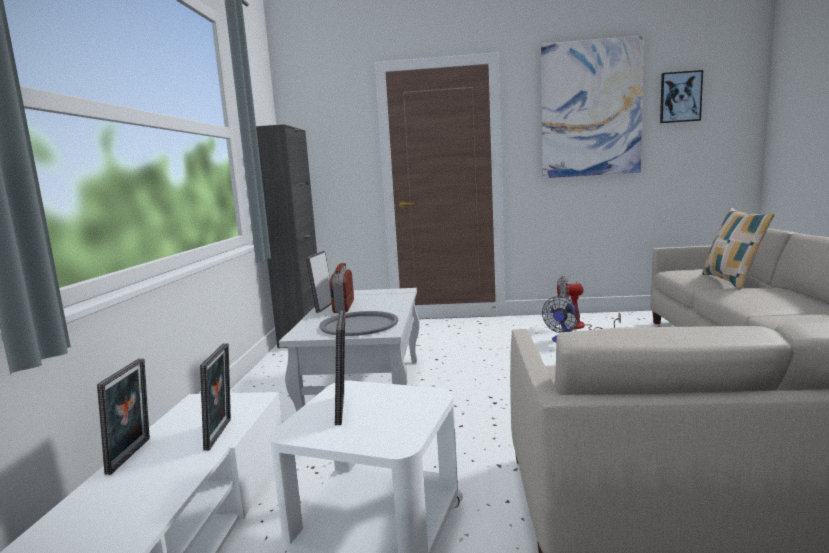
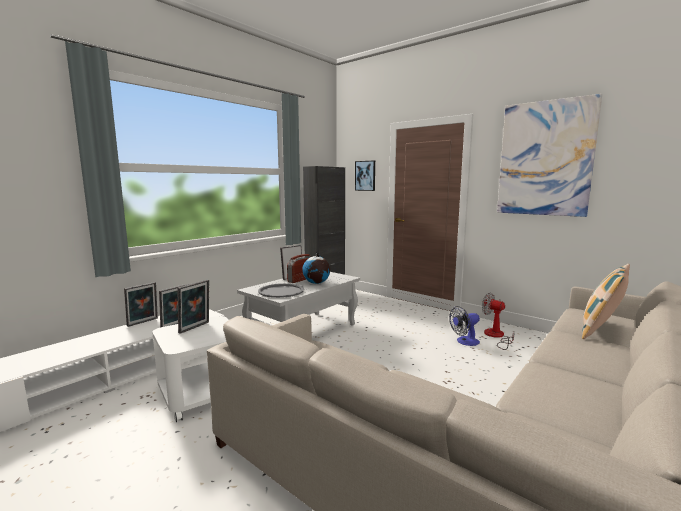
camera: 35 degrees right, 0 degrees up
picture [660,70,703,123] -> picture moved to [355,160,375,191]
none -> globe [302,252,330,284]

